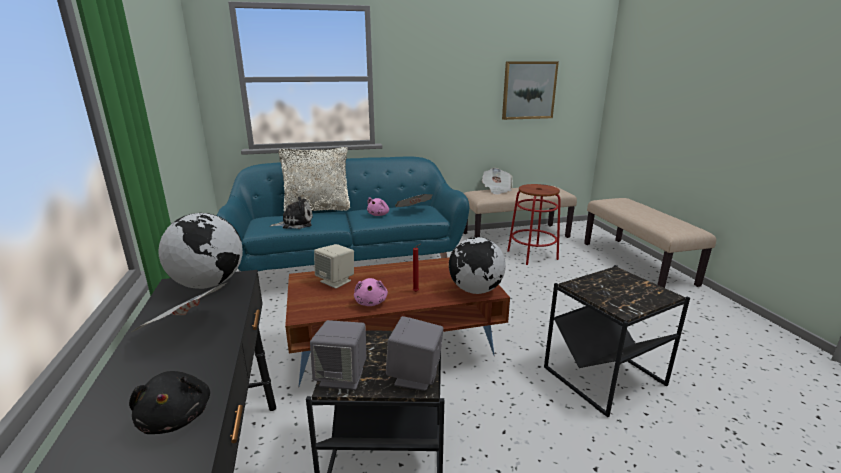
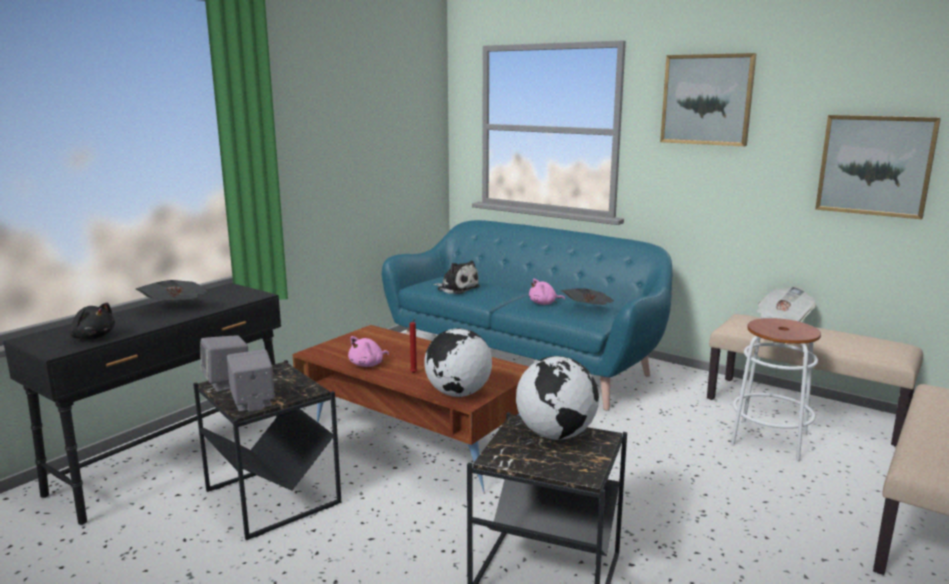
camera: 50 degrees right, 5 degrees down
black plush toy [129,371,210,434] -> black plush toy turned 90 degrees counterclockwise [69,303,115,339]
globe [158,213,243,289] -> globe moved to [516,356,599,440]
beige pillow [278,147,350,212] -> none
beige speaker [314,244,354,289] -> none
red stool [507,184,561,265] -> white stool [731,318,821,461]
none -> picture [660,53,757,146]

